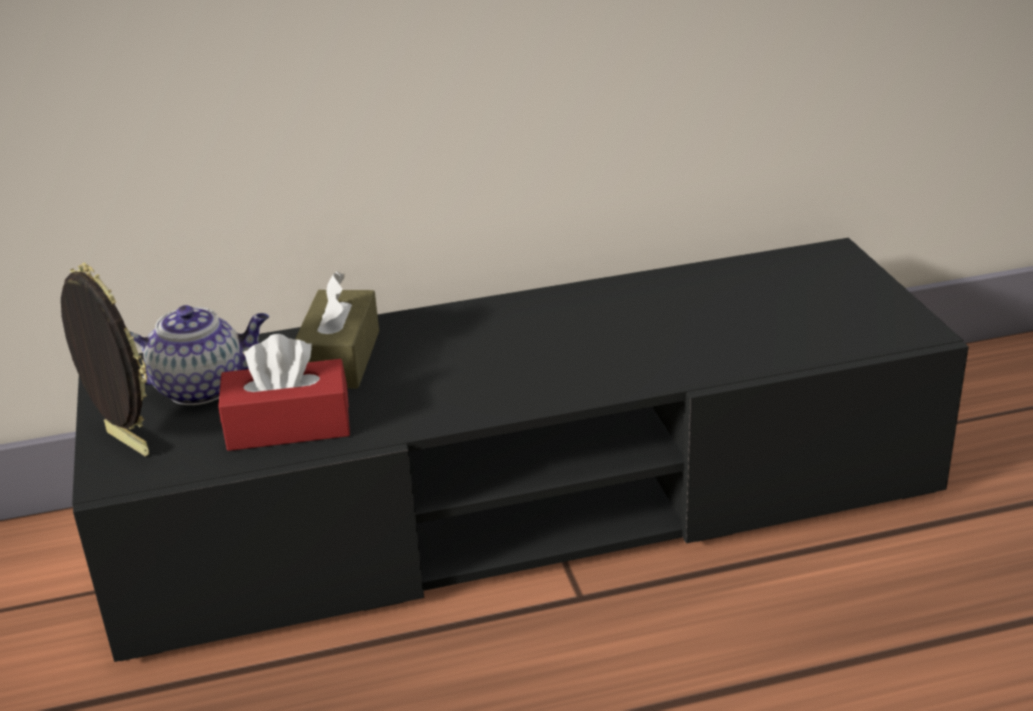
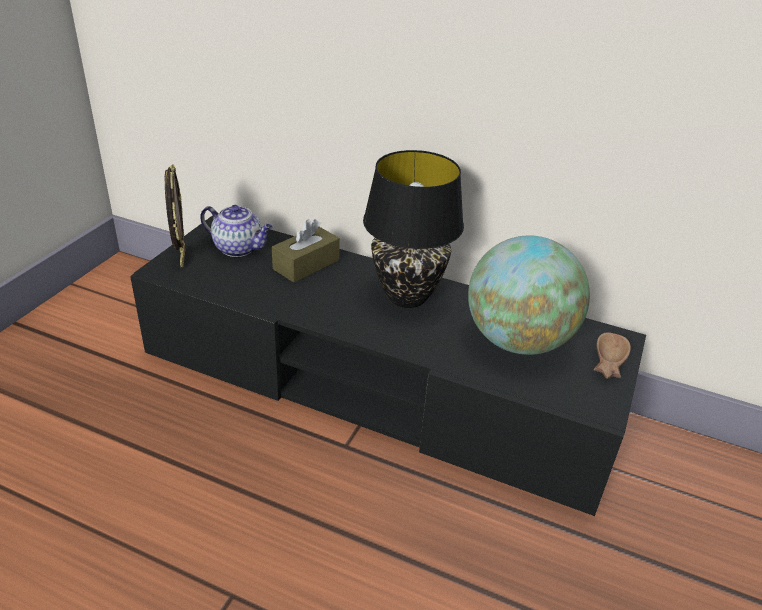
camera: 35 degrees right, 5 degrees up
red tissue box [218,334,350,451] -> none
none -> black table lamp [363,150,464,308]
none -> globe [468,235,590,355]
none -> brown bowl [594,332,631,379]

